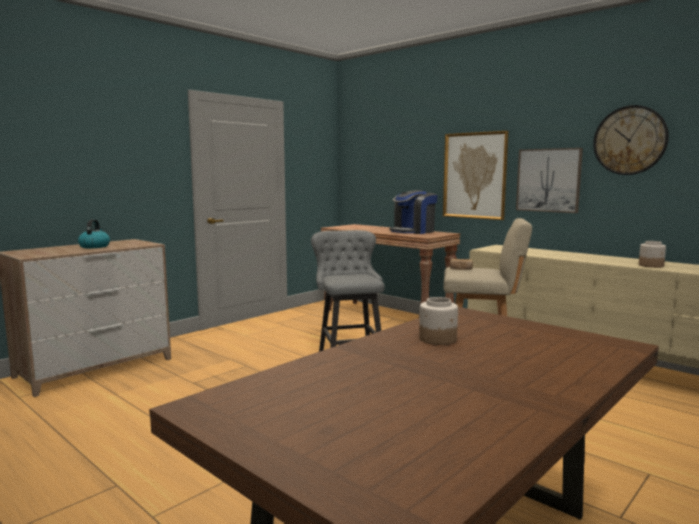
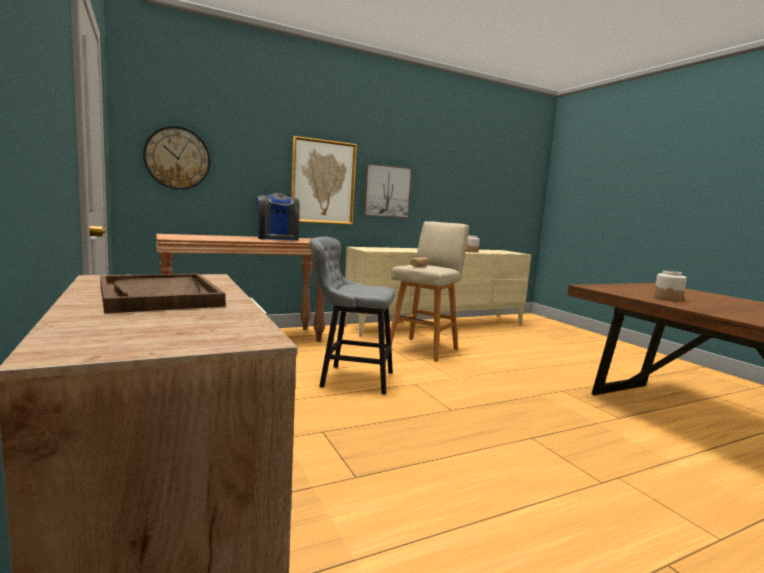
camera: 70 degrees left, 0 degrees up
kettle [78,219,110,248] -> brown tray [100,274,225,313]
wall clock [593,105,669,175] -> wall clock moved to [143,126,210,190]

